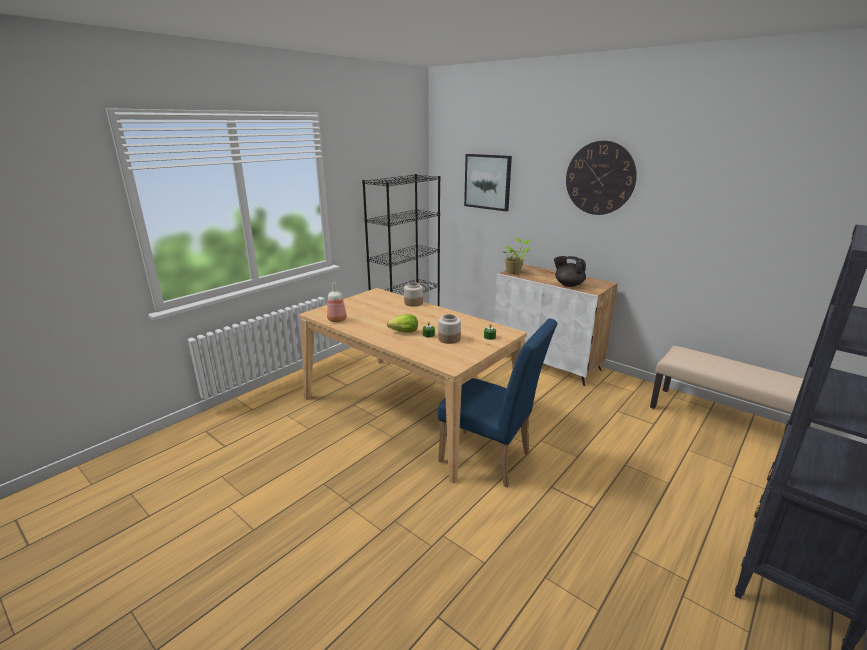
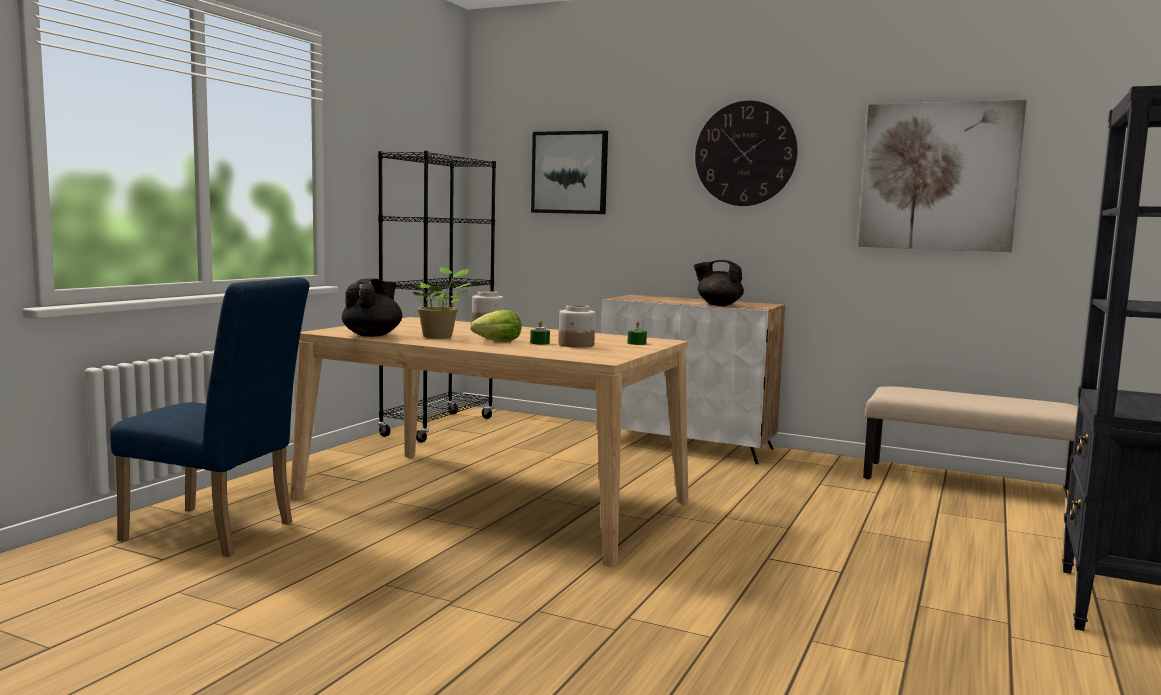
camera: 15 degrees left, 15 degrees down
bottle [327,282,347,322] -> black teapot [342,278,402,337]
blue chair [438,318,558,488] -> blue chair moved to [110,277,310,557]
potted plant [504,238,532,274] -> potted plant moved to [413,267,471,338]
none -> picture [858,100,1027,252]

